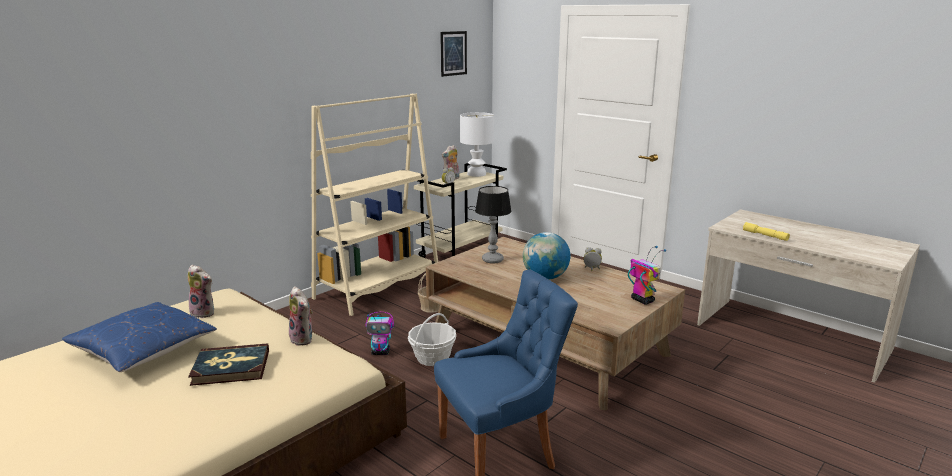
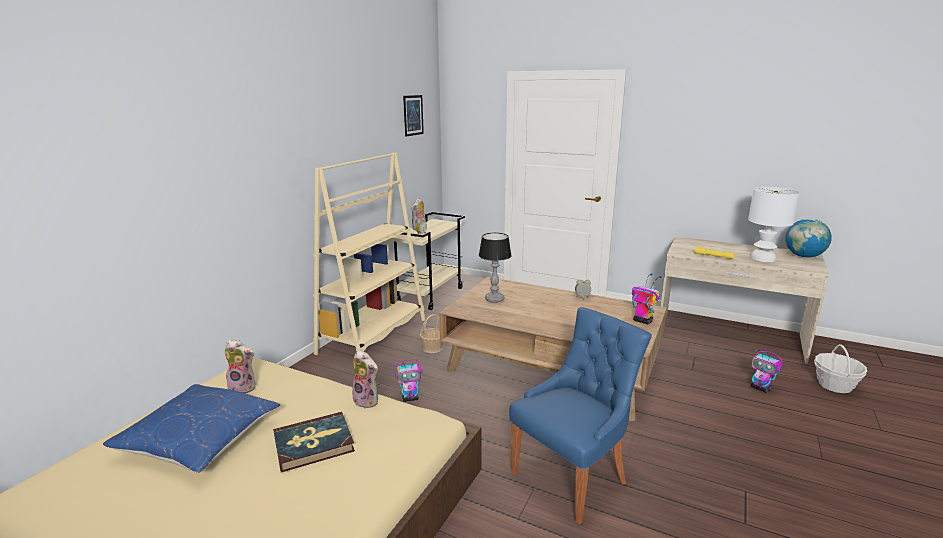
camera: 15 degrees left, 0 degrees up
basket [408,313,456,366] -> basket moved to [814,344,867,393]
white table lamp [460,112,494,177] -> white table lamp moved to [748,187,800,262]
globe [523,232,571,279] -> globe moved to [785,219,832,258]
none -> toy robot [751,349,782,393]

